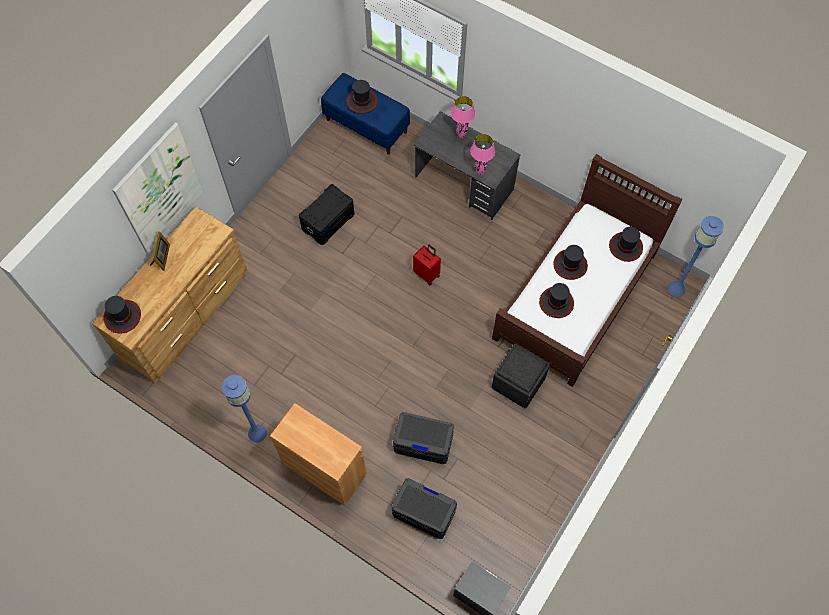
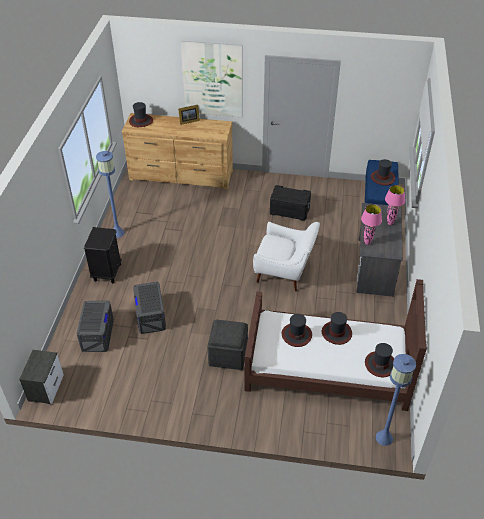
camera: 65 degrees right, 20 degrees down
brown cabinet [270,403,367,506] -> black nightstand [84,227,122,284]
red suitcase [413,245,441,285] -> white armchair [253,222,320,291]

